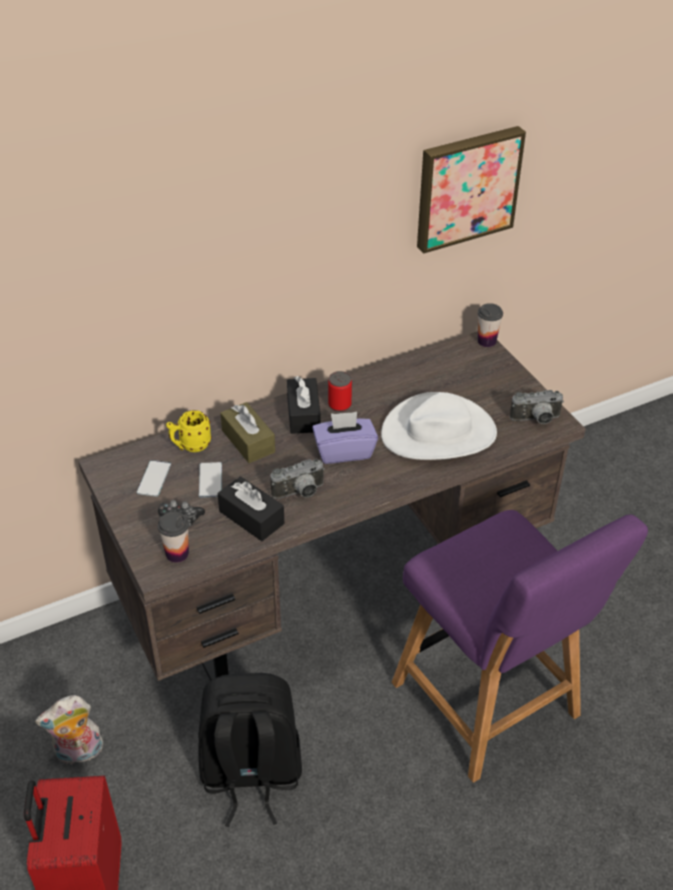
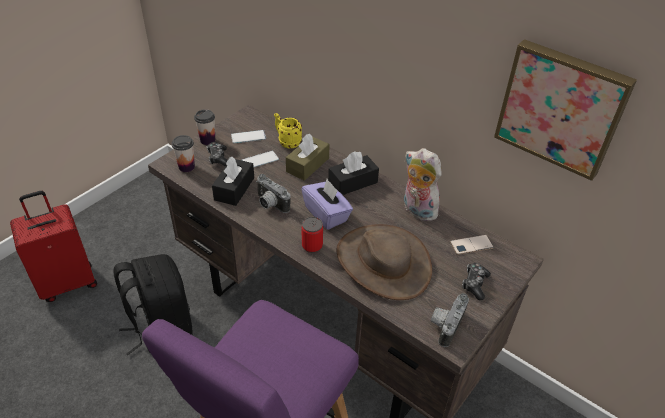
camera: 65 degrees right, 0 degrees up
plush toy [35,695,103,765] -> plush toy moved to [404,148,443,221]
can [328,371,352,412] -> can moved to [302,217,323,253]
white hat [381,392,497,460] -> brown hat [336,224,432,300]
cup [478,303,503,347] -> cup moved to [194,109,215,145]
camera [510,390,564,424] -> camera turned 60 degrees clockwise [431,293,469,347]
none -> phone [450,235,494,255]
none -> game controller [462,263,491,300]

